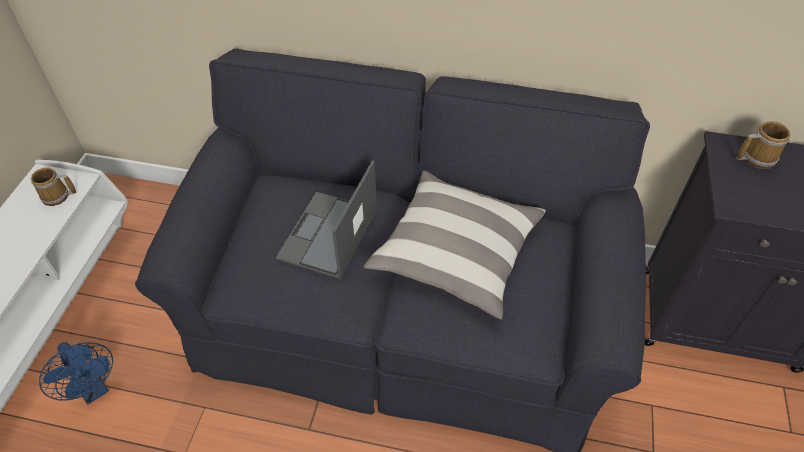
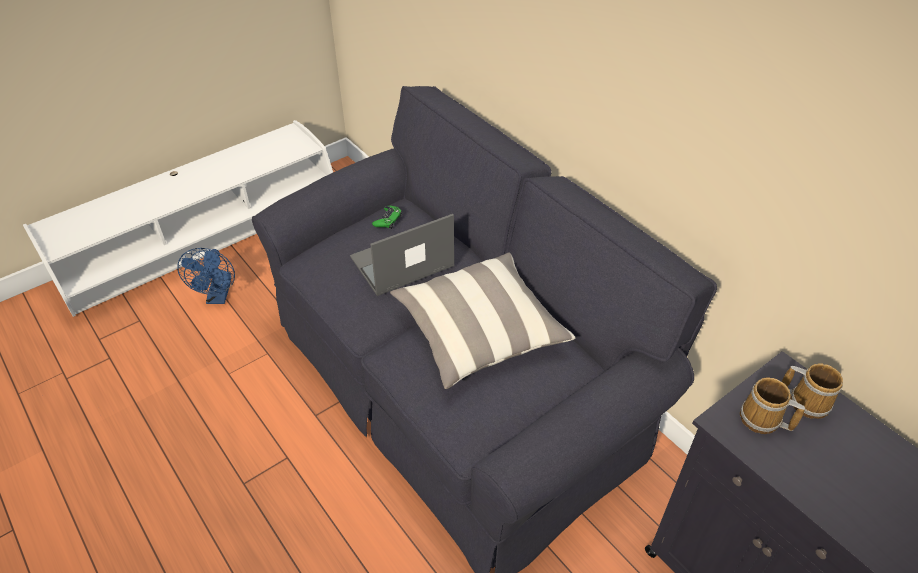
camera: 40 degrees right, 5 degrees down
mug [31,168,76,206] -> mug moved to [740,378,805,434]
none -> green game controller [372,206,402,229]

